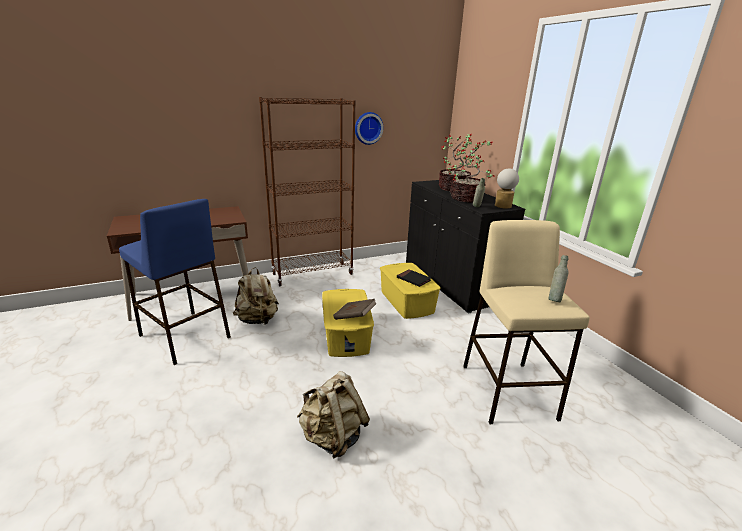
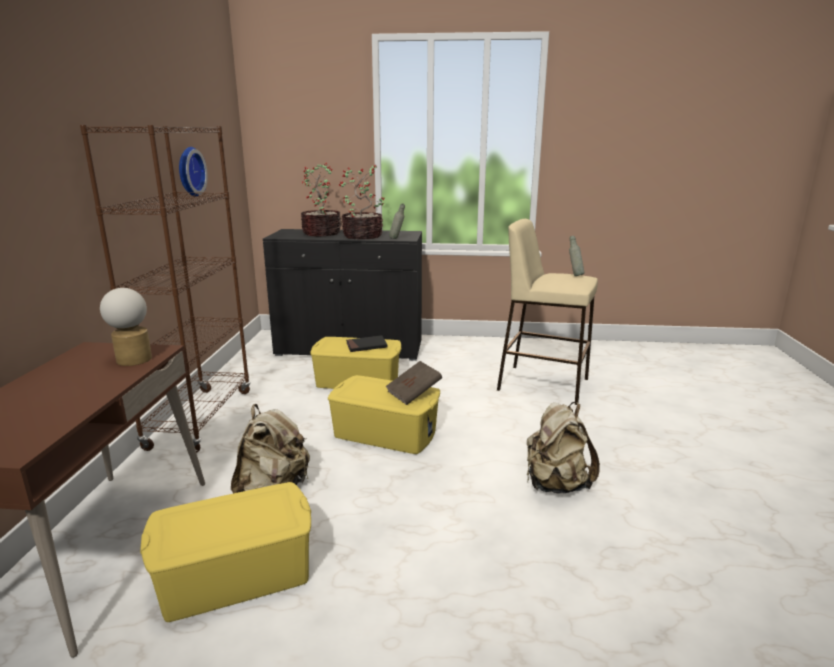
camera: 60 degrees left, 5 degrees down
blue stool [119,199,231,365] -> yellow storage box [140,482,311,622]
table lamp [495,169,519,209] -> table lamp moved to [100,288,152,366]

